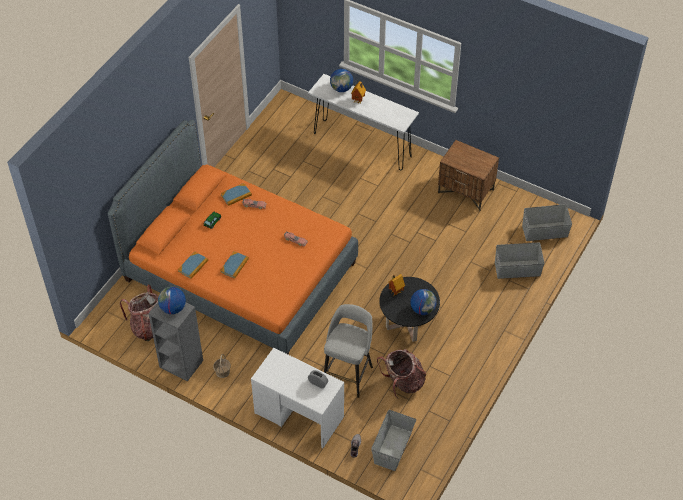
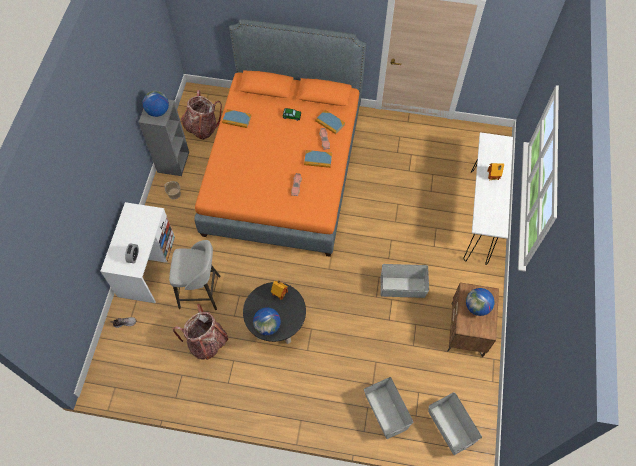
camera: 70 degrees right, 10 degrees up
book [220,251,249,279] -> book moved to [304,150,332,168]
globe [330,69,353,92] -> globe moved to [466,288,494,316]
grey storage box [371,410,416,471] -> grey storage box moved to [380,264,429,298]

